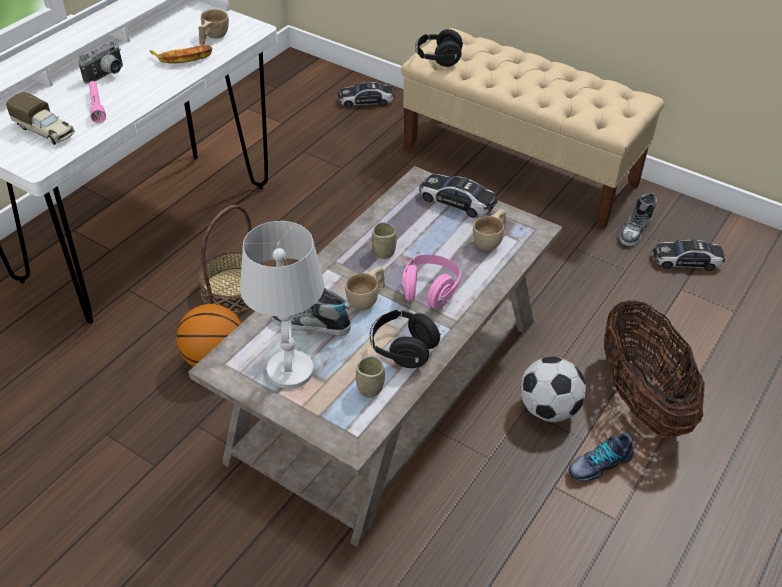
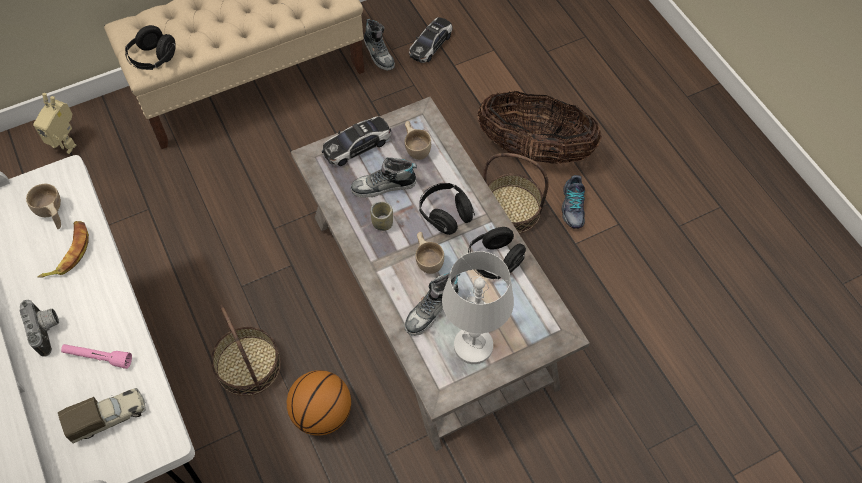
camera: 60 degrees left, 15 degrees up
toy car [338,81,395,108] -> toy robot [33,93,76,154]
cup [356,356,385,398] -> none
pink headphones [401,255,461,309] -> black headphones [419,183,475,235]
football [521,356,586,422] -> basket [483,153,549,234]
none -> shoe [351,157,417,198]

